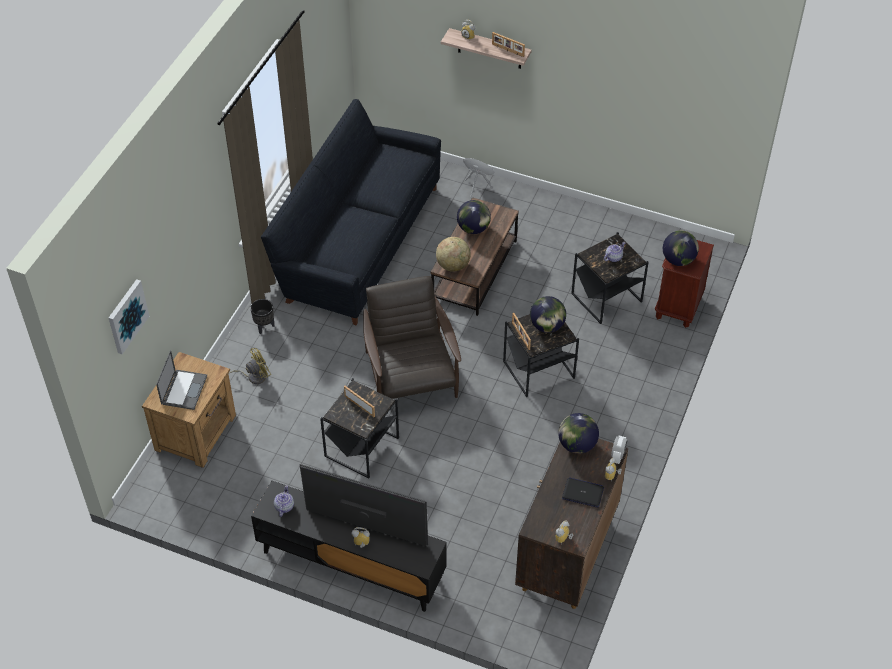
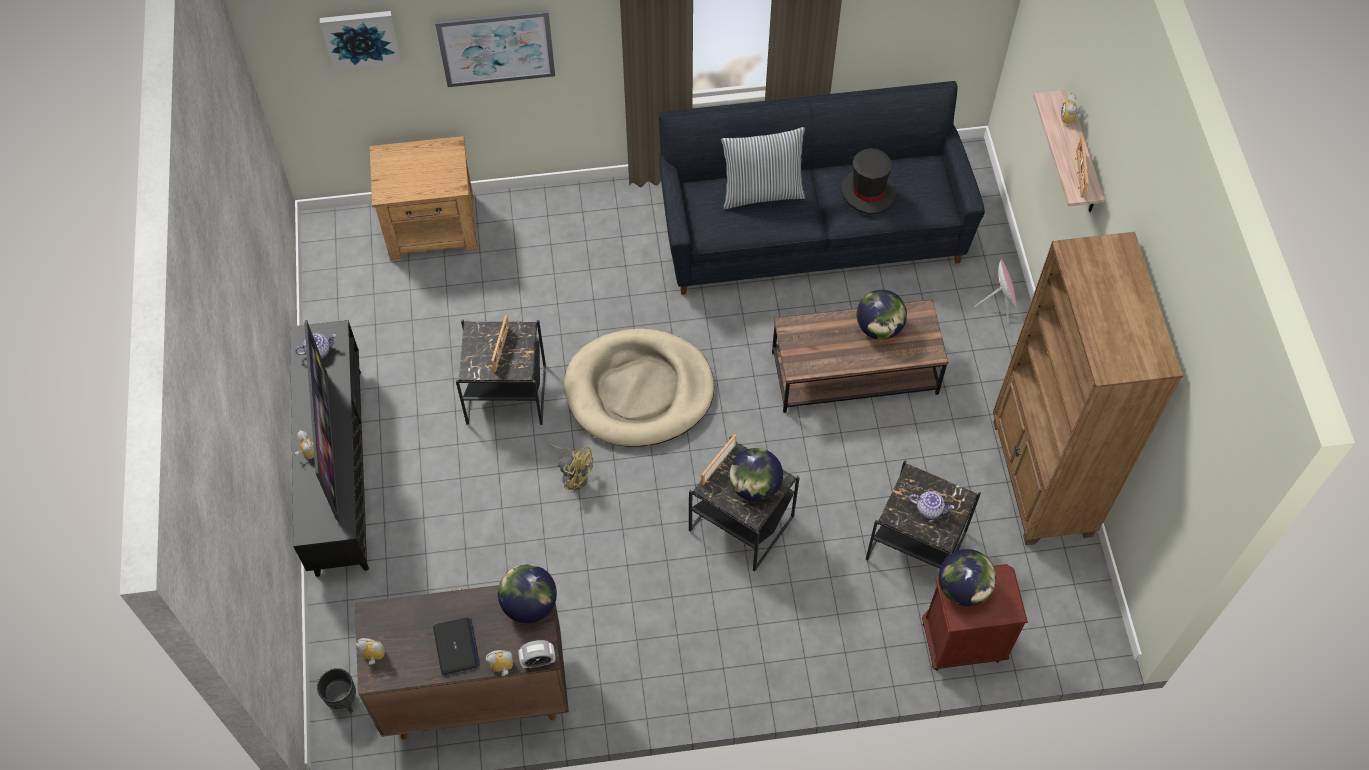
camera: 60 degrees right, 10 degrees up
laptop [156,350,207,410] -> none
yellow fan [228,348,271,384] -> yellow fan moved to [549,441,593,493]
black planter [250,299,274,334] -> black planter moved to [317,668,356,713]
brown armchair [363,276,461,399] -> beige dog bed [564,329,714,447]
globe [436,237,471,272] -> none
none -> picture [435,10,555,87]
none -> pillow [721,127,805,209]
none -> black hat [841,148,897,215]
none -> brown bookcase [993,232,1183,545]

